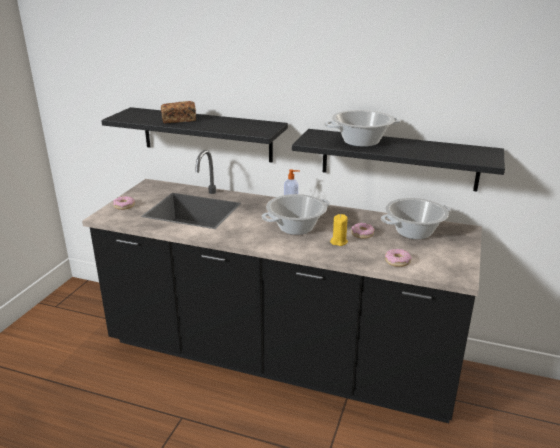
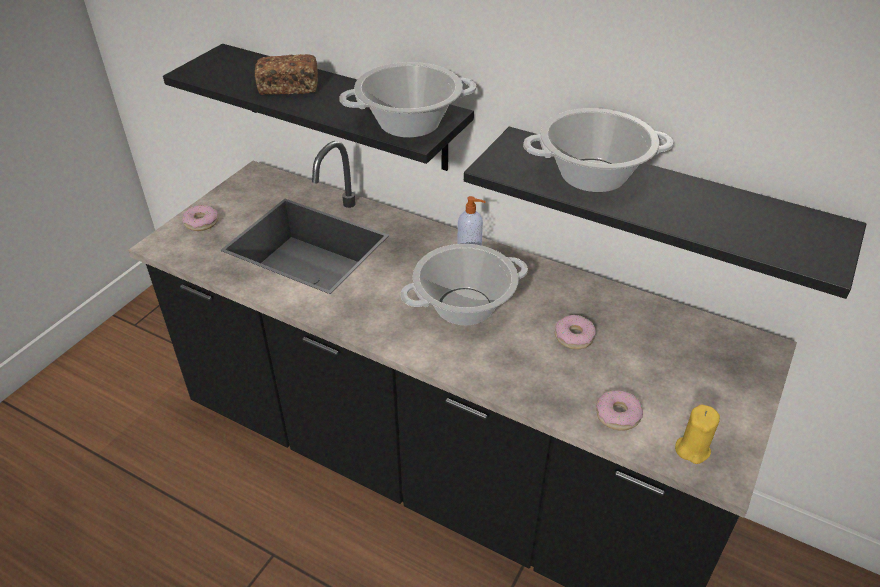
camera: 10 degrees right, 15 degrees up
yellow candle [330,214,348,246] -> yellow candle moved to [675,405,720,464]
cooking pot [381,198,451,239] -> cooking pot moved to [339,62,476,138]

